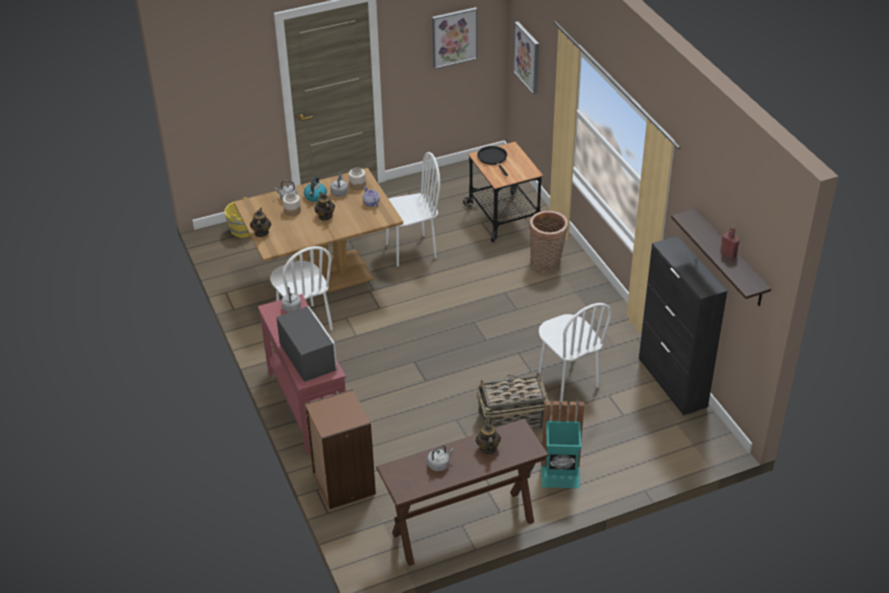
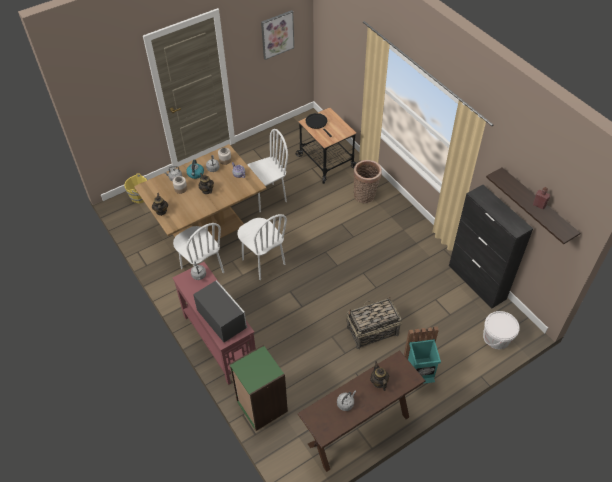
camera: 10 degrees left, 10 degrees up
brown bookcase [305,389,376,509] -> green bookcase [229,345,288,431]
picture [513,21,539,95] -> none
white chair [539,303,612,402] -> white chair moved to [237,214,287,280]
none -> white bucket [483,311,520,349]

